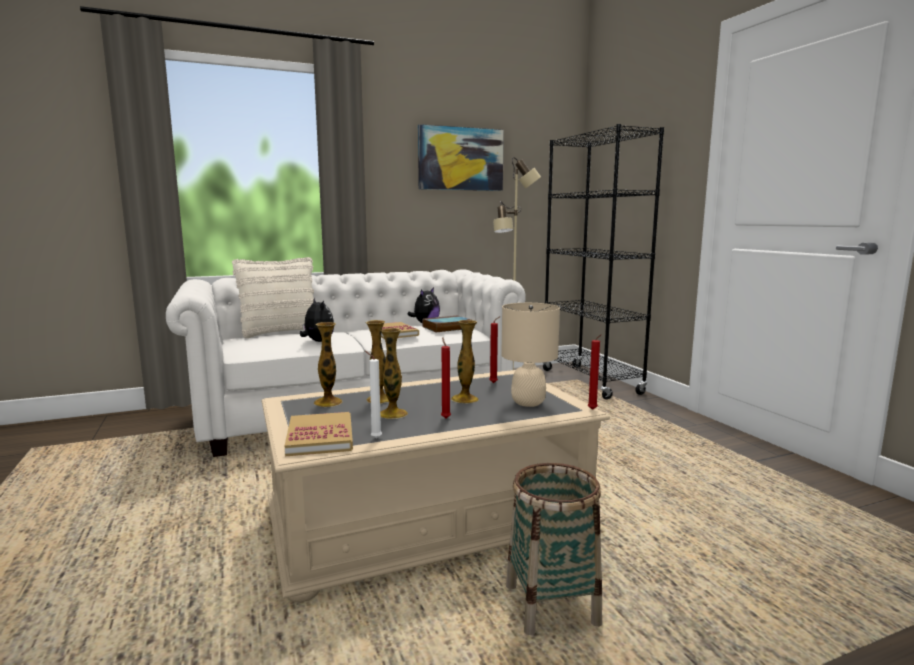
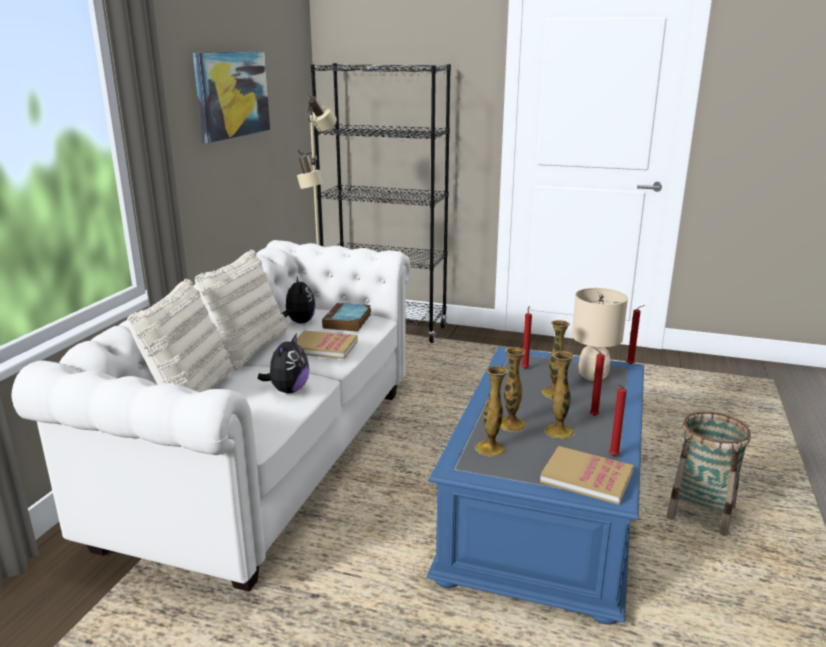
camera: 50 degrees left, 10 degrees up
beige coffee table [262,370,610,602] -> blue coffee table [426,347,644,625]
plush toy [300,297,334,342] -> plush toy turned 105 degrees clockwise [258,333,309,394]
white candle [365,351,382,439] -> red candle [609,384,627,456]
none -> beige pillow [195,250,288,370]

